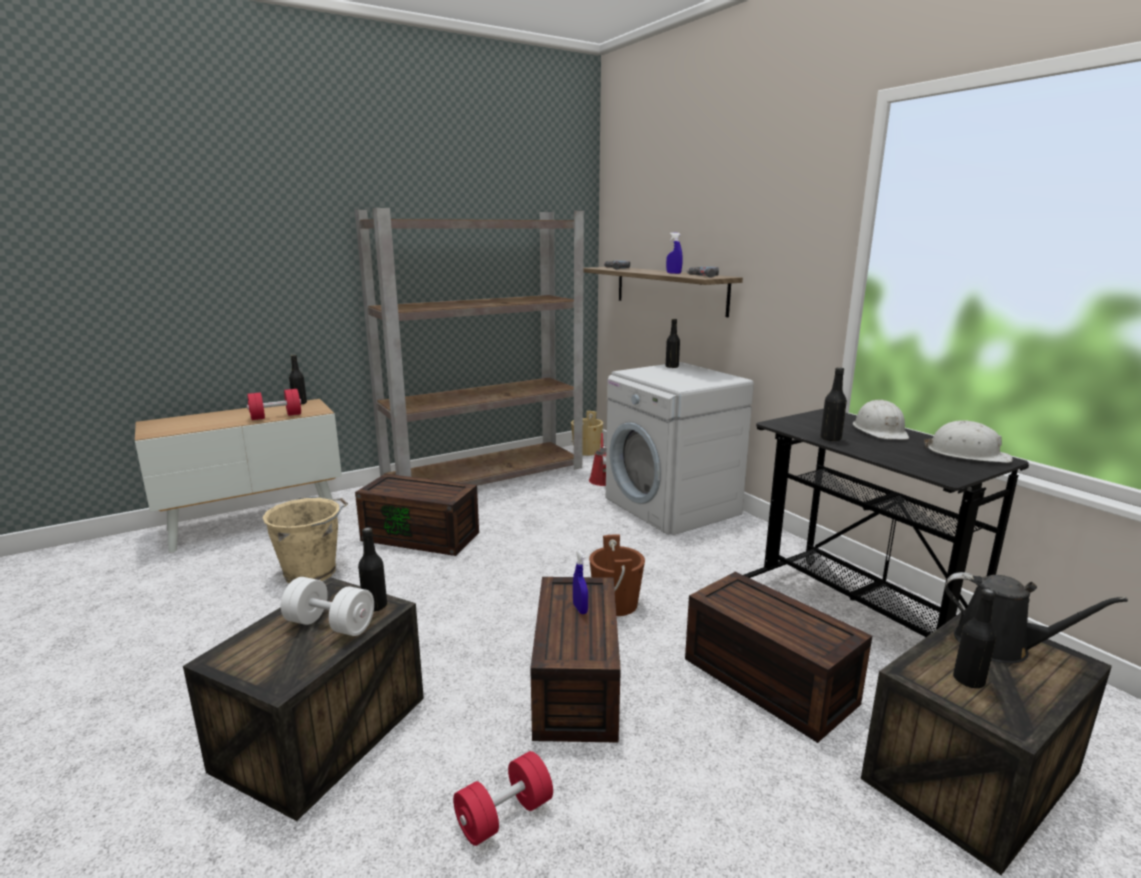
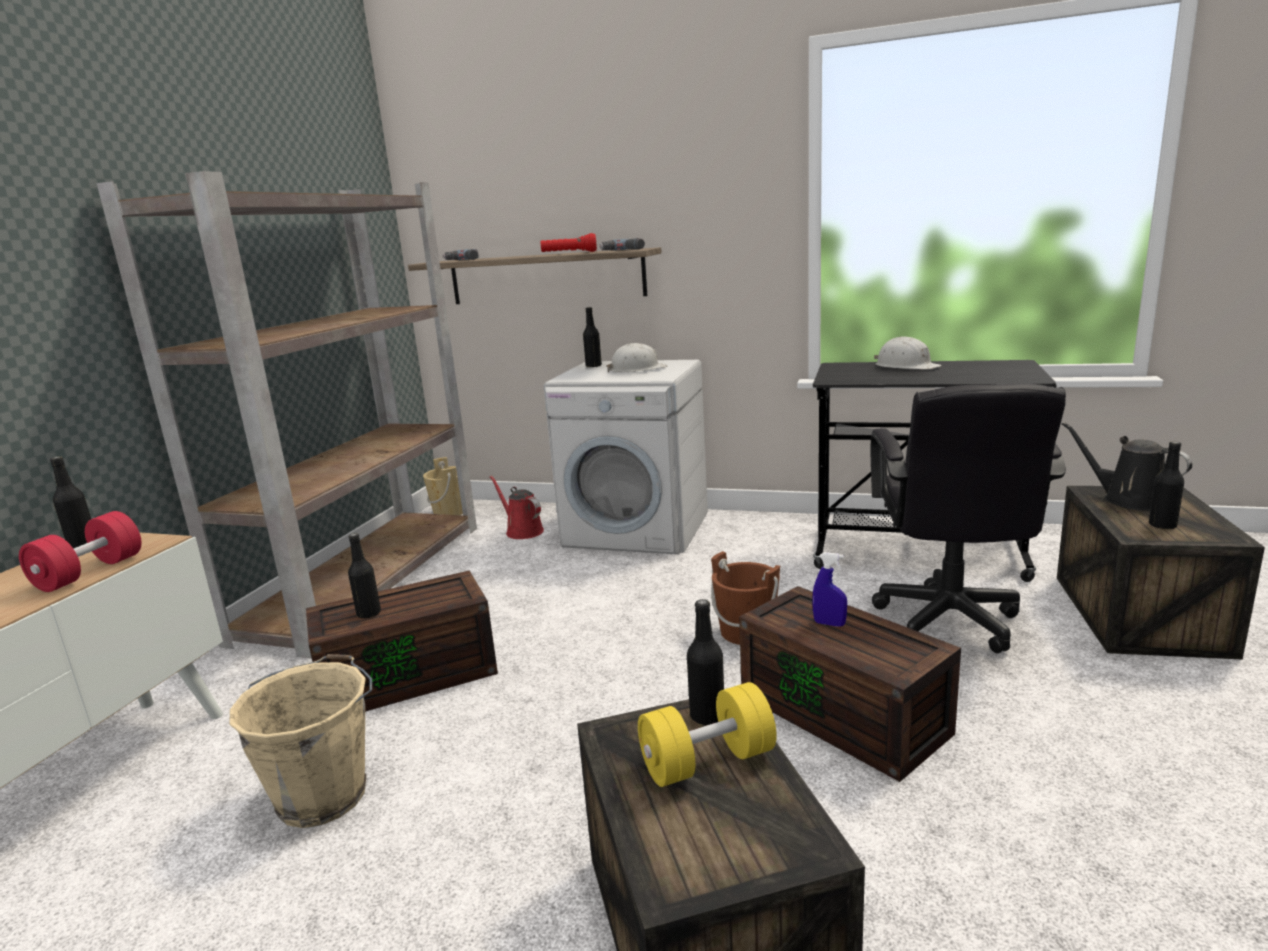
camera: 40 degrees left, 0 degrees up
white dumbbell [281,577,374,636] -> yellow dumbbell [638,682,776,787]
red dumbbell [453,751,553,846] -> none
blue spray bottle [666,232,683,274] -> red flashlight [540,233,597,252]
brown storage box [685,572,872,743] -> black office chair [871,384,1066,653]
black bottle [820,367,847,441] -> black bottle moved to [348,533,381,619]
white hard hat [924,420,1013,463] -> white hard hat moved to [606,343,667,372]
black watering can [945,572,1128,663] -> black watering can turned 120 degrees counterclockwise [1062,422,1192,510]

